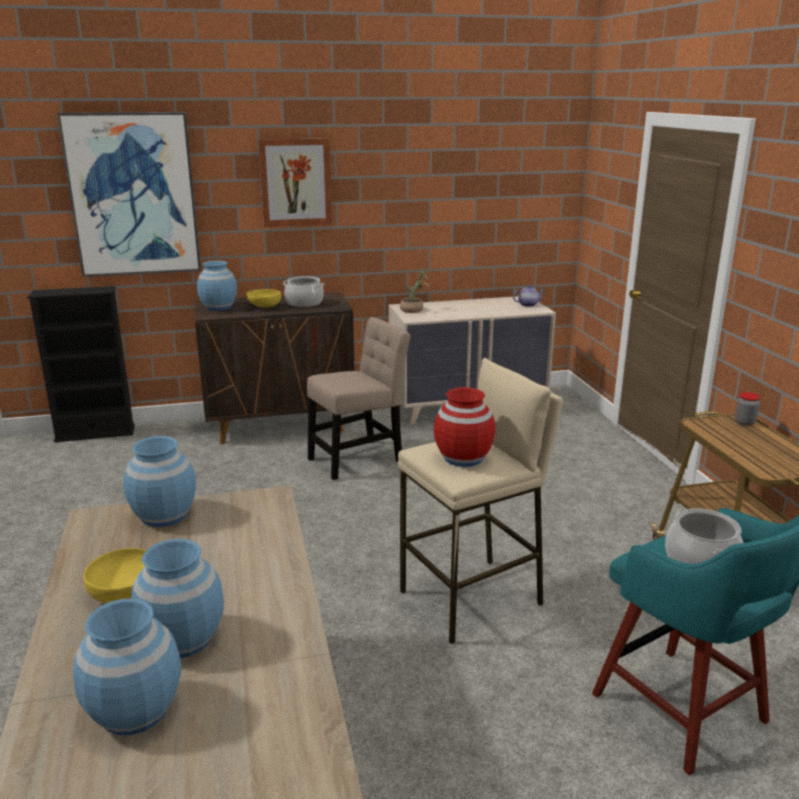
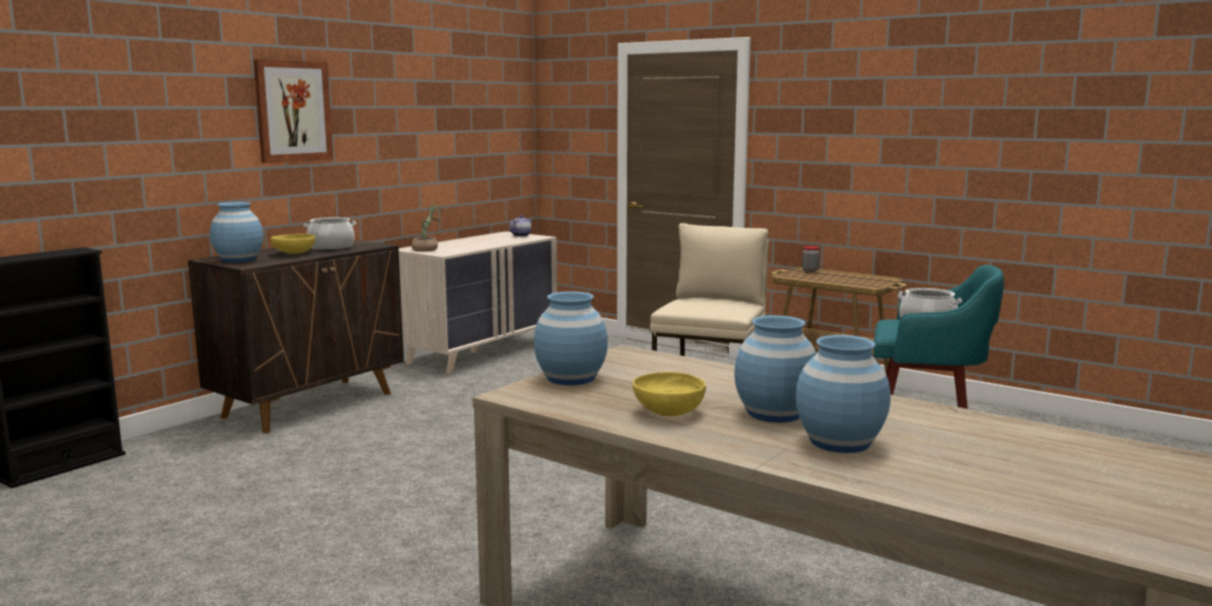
camera: 40 degrees left, 10 degrees down
picture [57,112,201,277] -> none
beige chair [307,317,410,480] -> none
red vase [434,387,495,467] -> none

